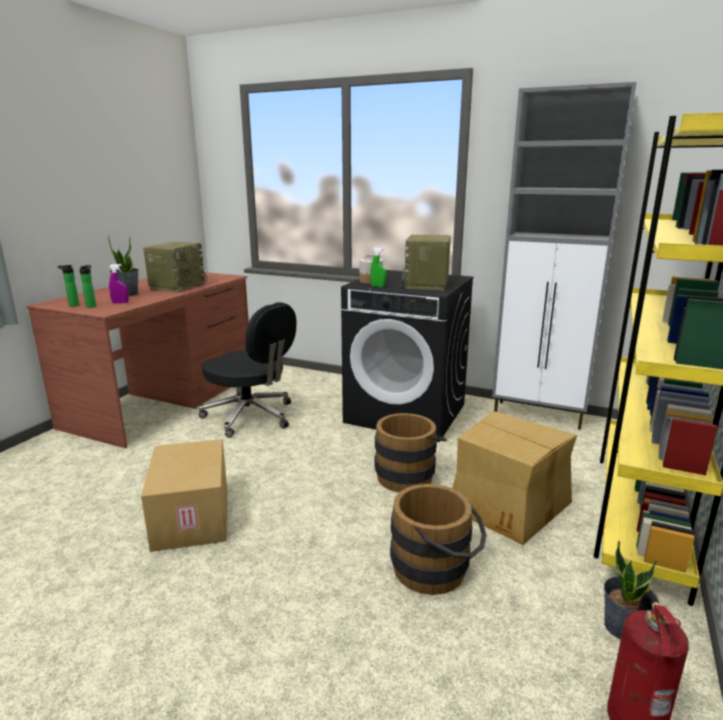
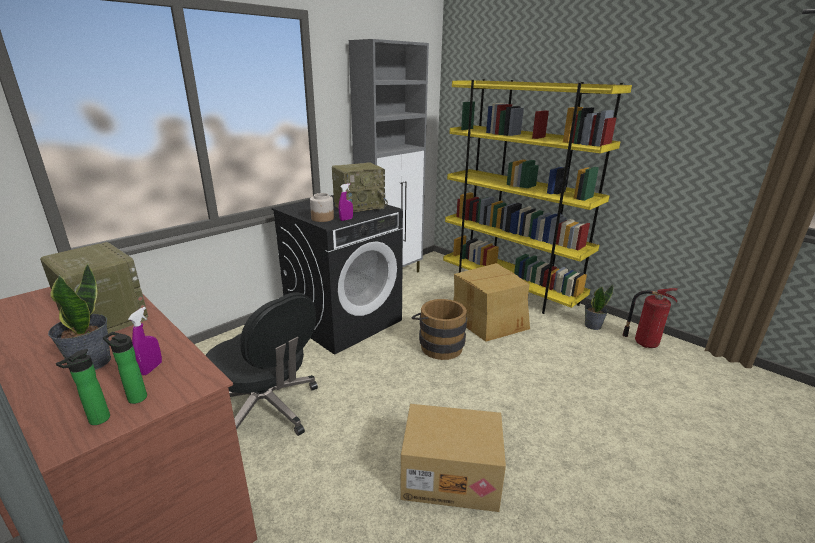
camera: 70 degrees left, 5 degrees up
black office chair [198,302,296,438] -> black office chair turned 75 degrees clockwise [205,292,318,436]
green spray bottle [370,247,386,287] -> purple spray bottle [339,183,353,221]
brown bucket [390,484,487,595] -> none
radio [401,235,451,291] -> radio turned 60 degrees counterclockwise [332,162,388,212]

